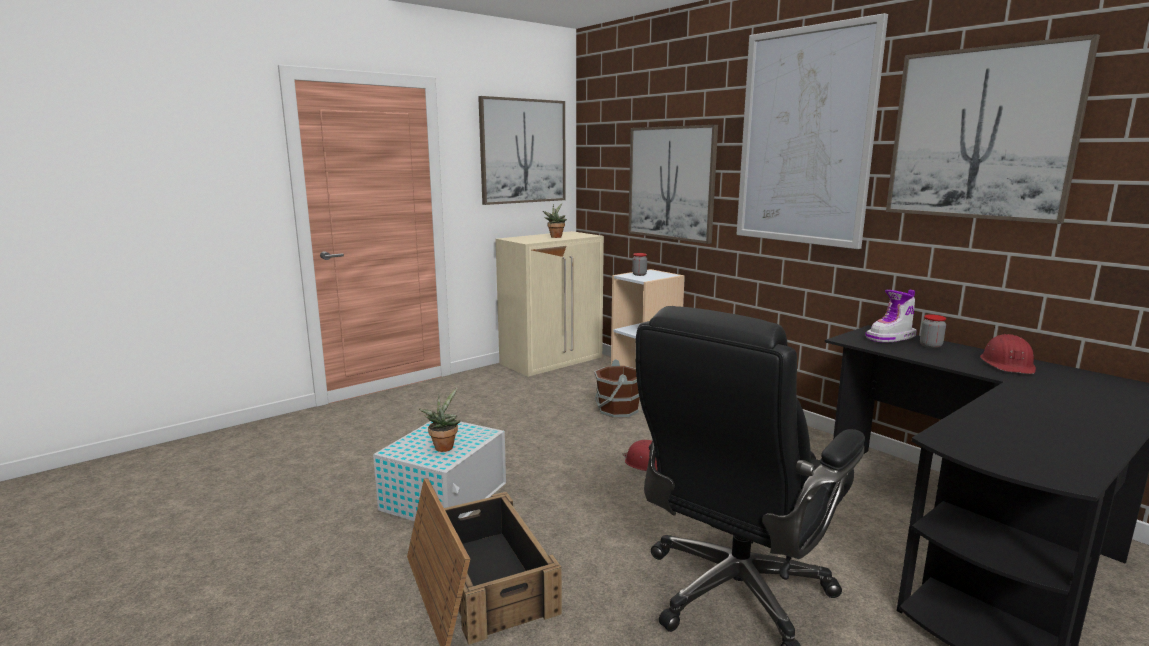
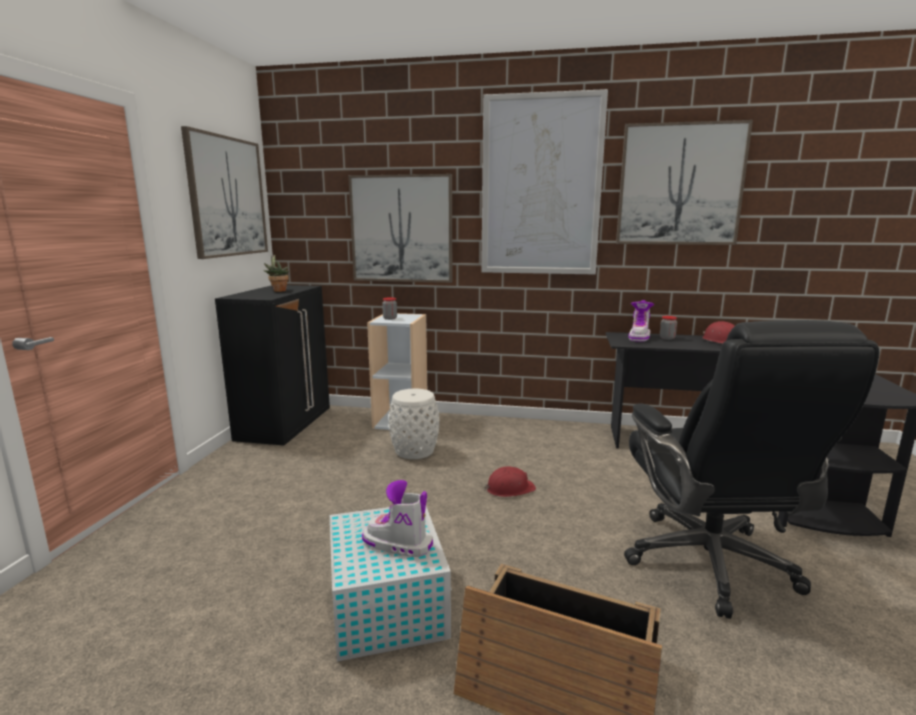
camera: 40 degrees left, 0 degrees up
potted plant [419,387,460,452] -> boot [362,480,433,557]
beige cabinet [496,231,604,377] -> black cabinet [215,285,330,446]
brown bucket [594,359,640,418] -> white stool [388,389,439,459]

